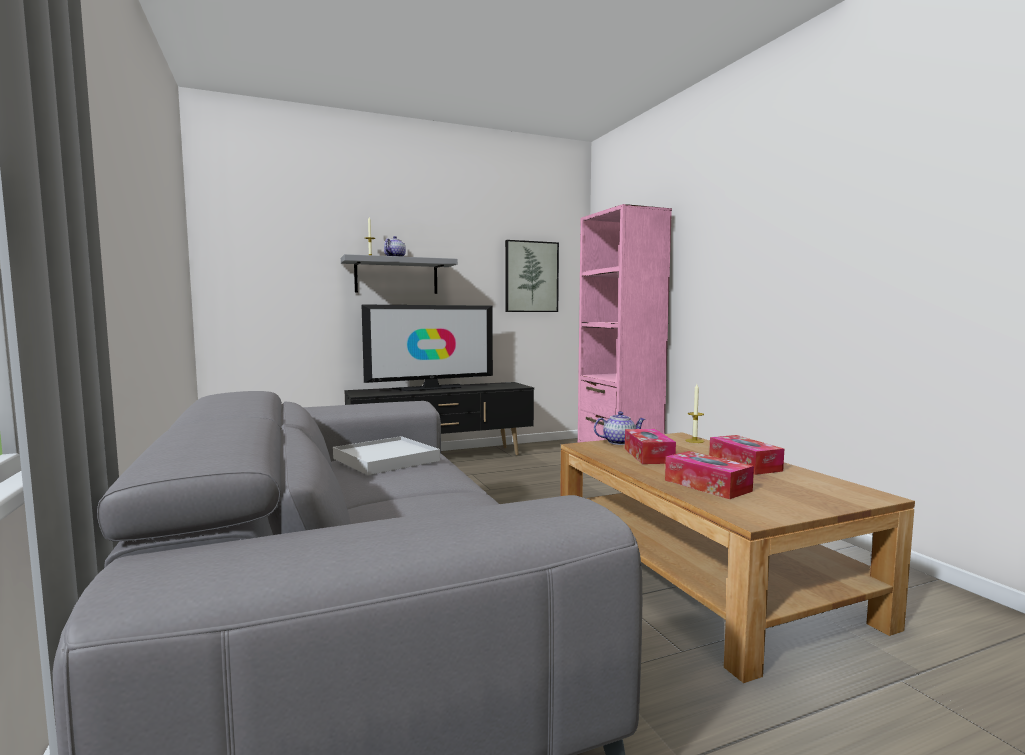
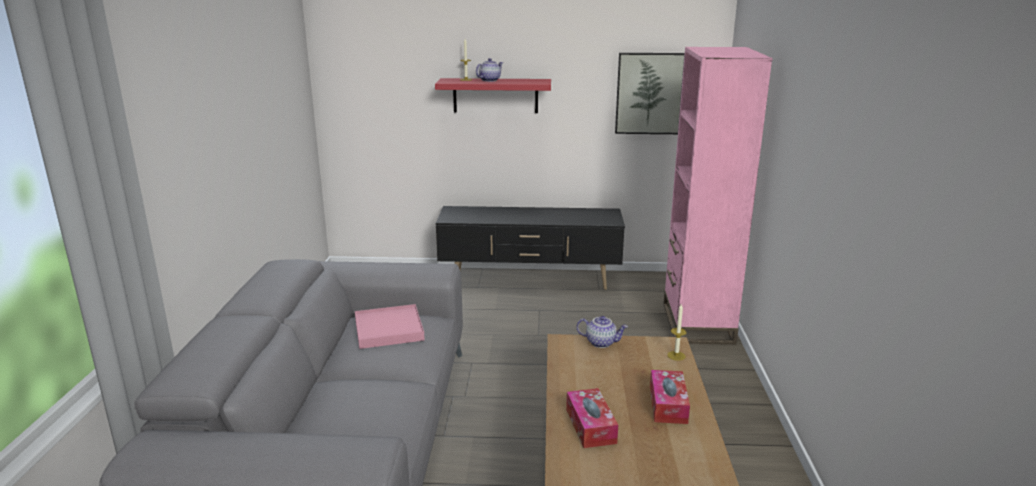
camera: 25 degrees right, 15 degrees up
white tray [333,436,440,475] -> pink tray [355,304,425,349]
grey shelf [341,254,458,294] -> red shelf [435,78,551,113]
television [362,305,493,391] -> none
tissue box [625,429,676,464] -> none

